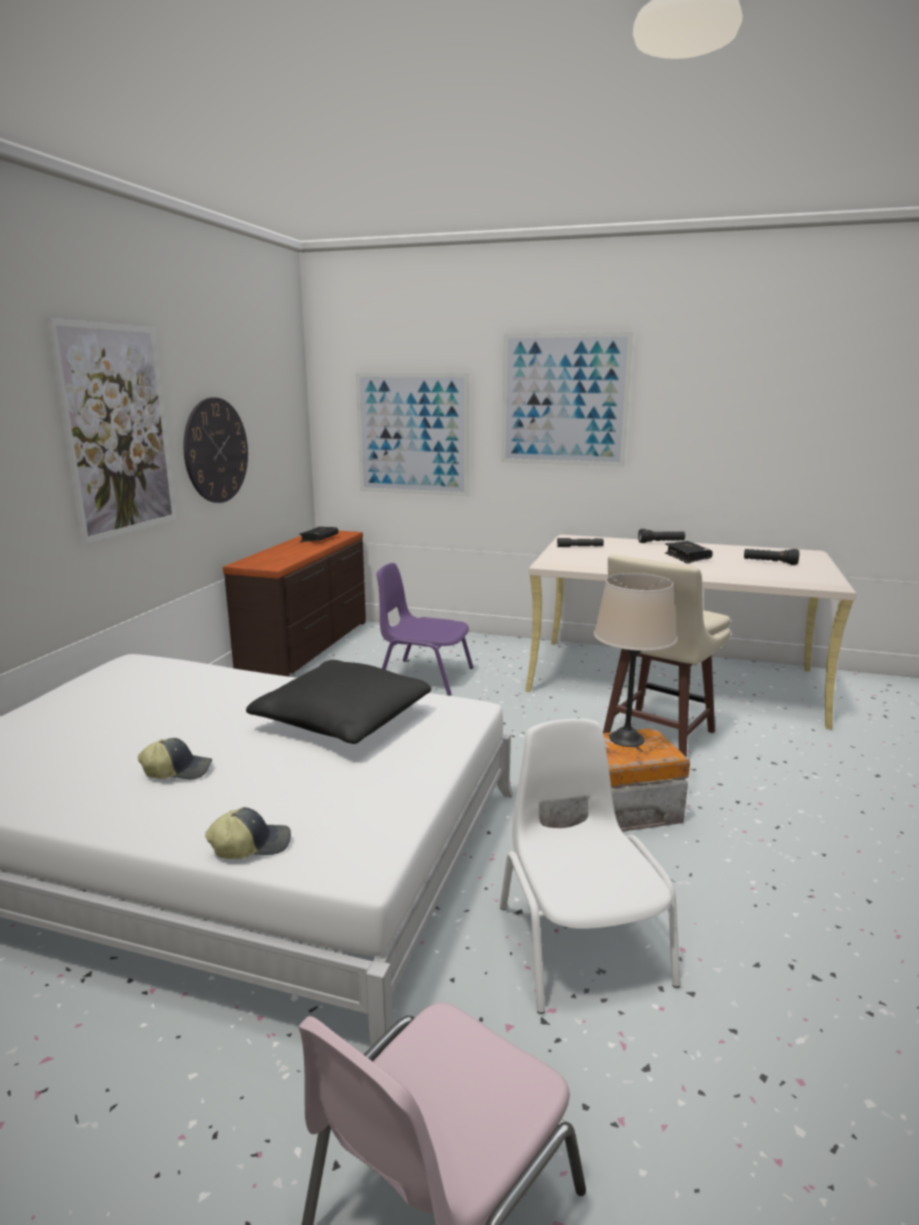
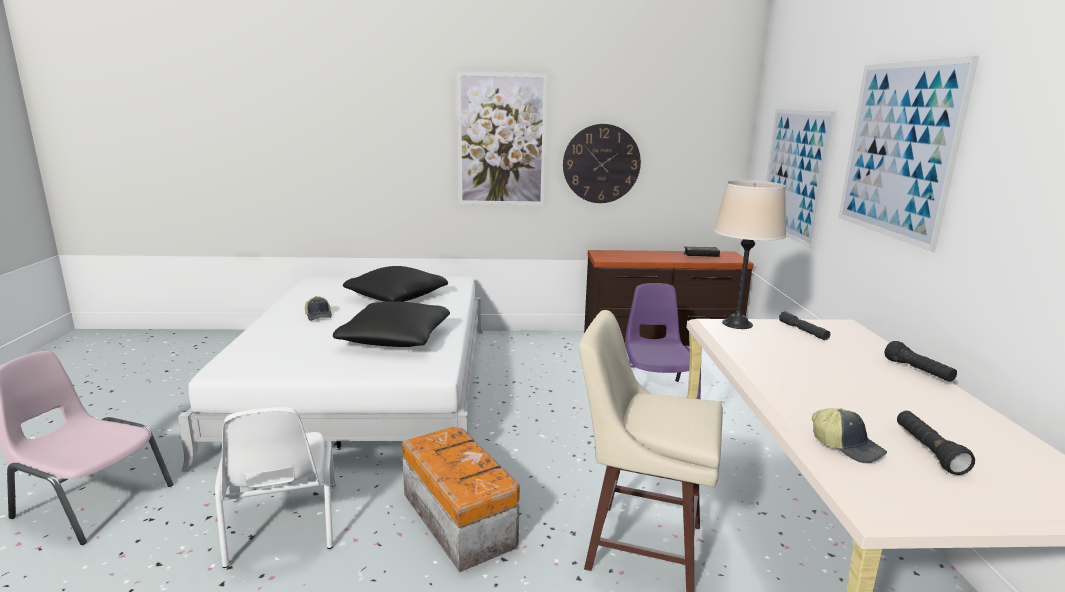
camera: 70 degrees right, 0 degrees up
cap [205,807,291,859] -> cap moved to [812,408,887,463]
white chair [500,719,681,1014] -> white chair turned 105 degrees clockwise [215,407,336,568]
beige table lamp [594,573,677,747] -> beige table lamp moved to [714,180,786,329]
black book [665,541,713,563] -> none
none -> black pillow [343,266,448,302]

